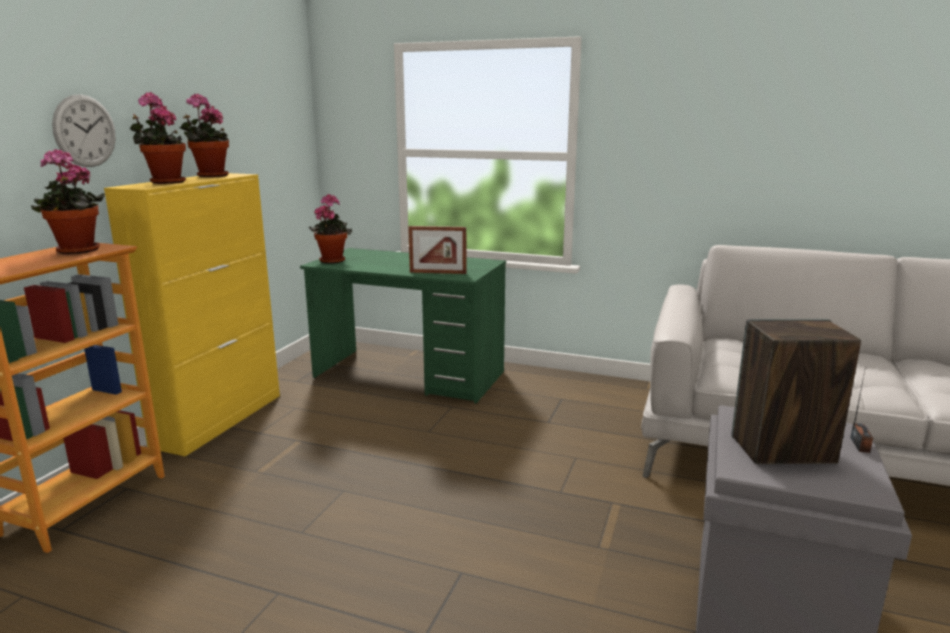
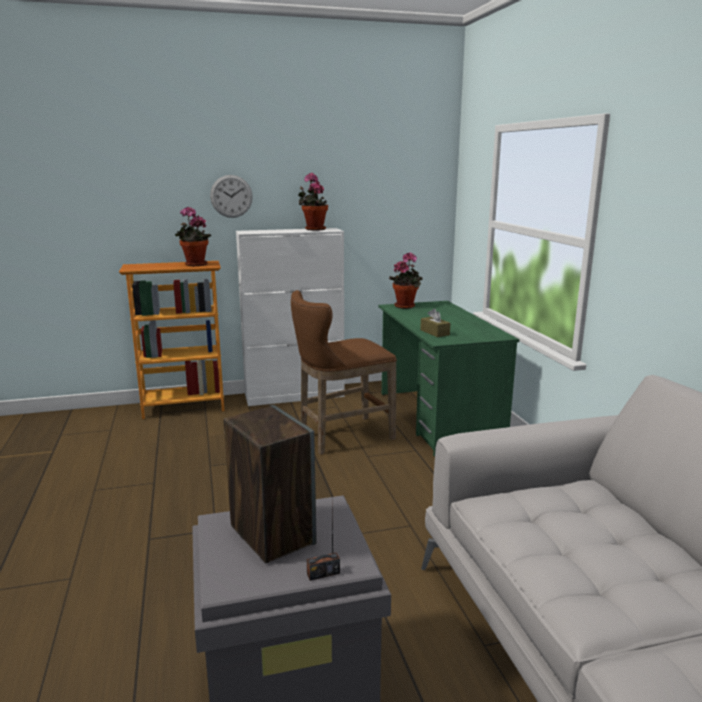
camera: 55 degrees right, 0 degrees up
yellow cabinet [104,173,280,456] -> white cabinet [236,228,345,406]
potted plant [130,92,186,184] -> none
picture frame [408,226,467,274] -> brown tissue box [420,309,450,337]
none -> brown stool [291,290,397,455]

